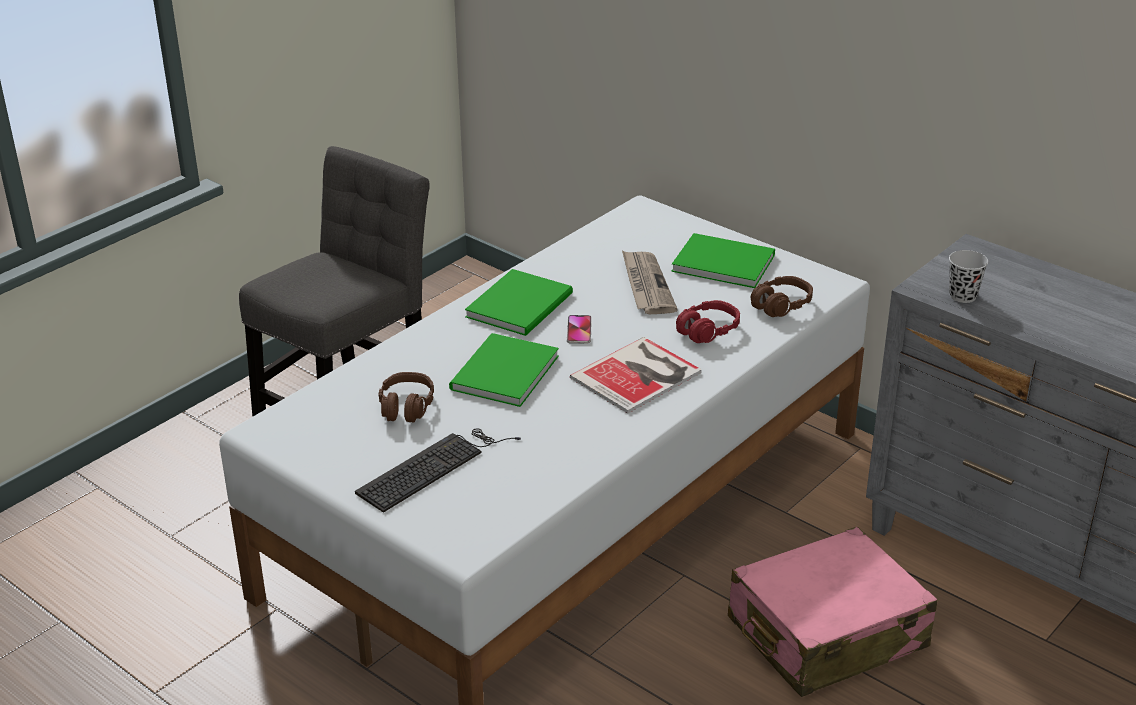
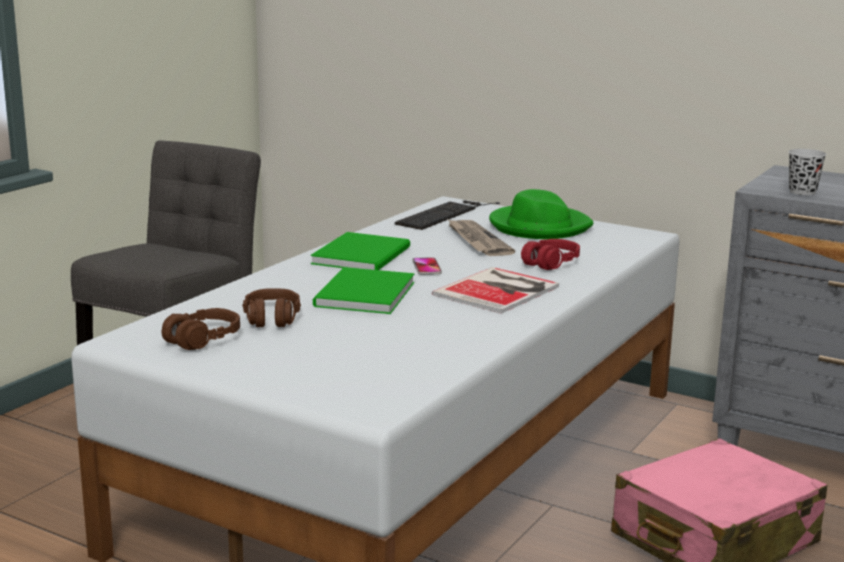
camera: 10 degrees left, 15 degrees down
keyboard [355,428,521,513] -> keyboard moved to [395,200,500,230]
green book [672,233,775,288] -> green hat [489,189,593,239]
brown headphones [751,276,813,317] -> brown headphones moved to [162,308,240,350]

